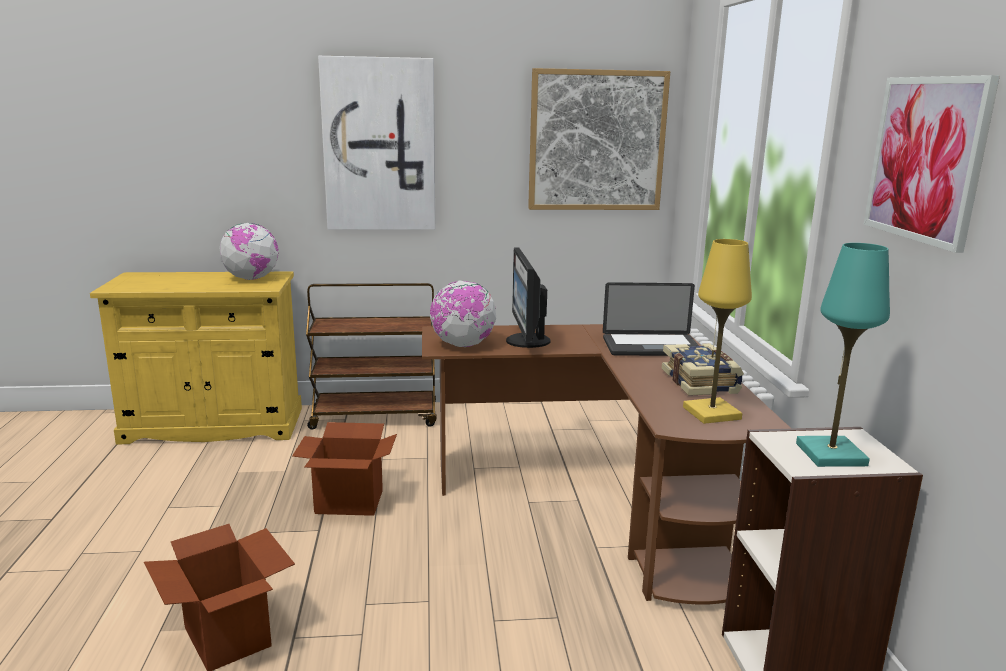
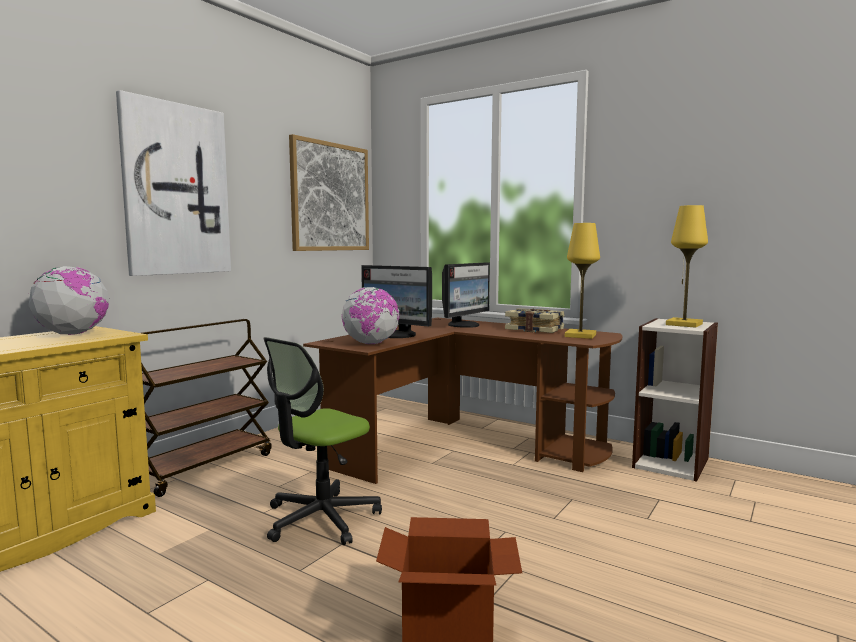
camera: 50 degrees left, 10 degrees down
cardboard box [292,422,397,516] -> office chair [263,337,382,545]
laptop [603,282,699,356] -> monitor [442,262,490,328]
turquoise table lamp [796,243,890,467] -> yellow table lamp [666,205,708,328]
picture [864,75,1000,253] -> none

